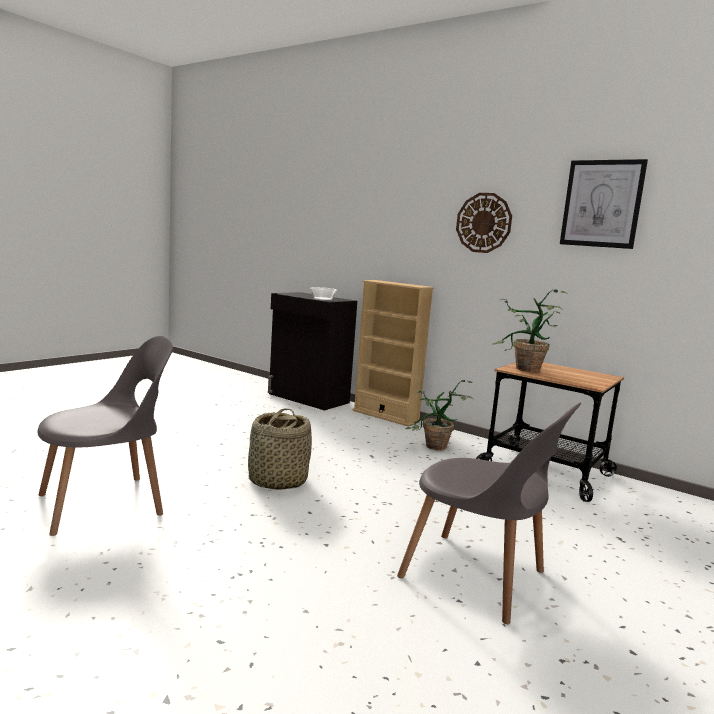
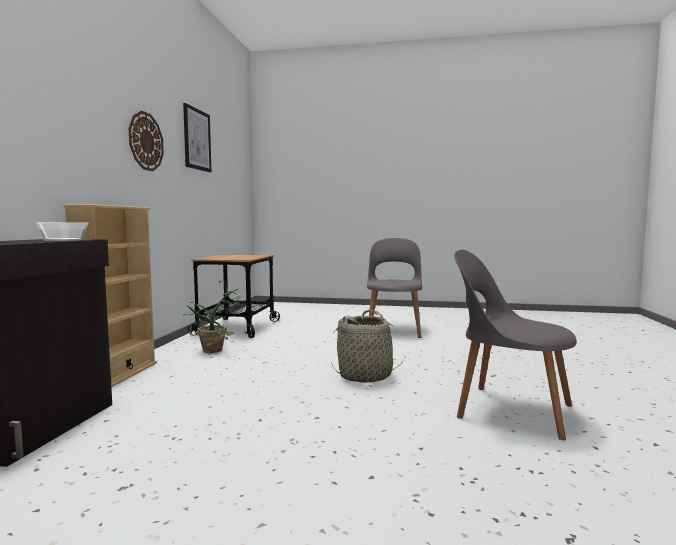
camera: 115 degrees left, 5 degrees down
potted plant [491,289,567,372] -> none

